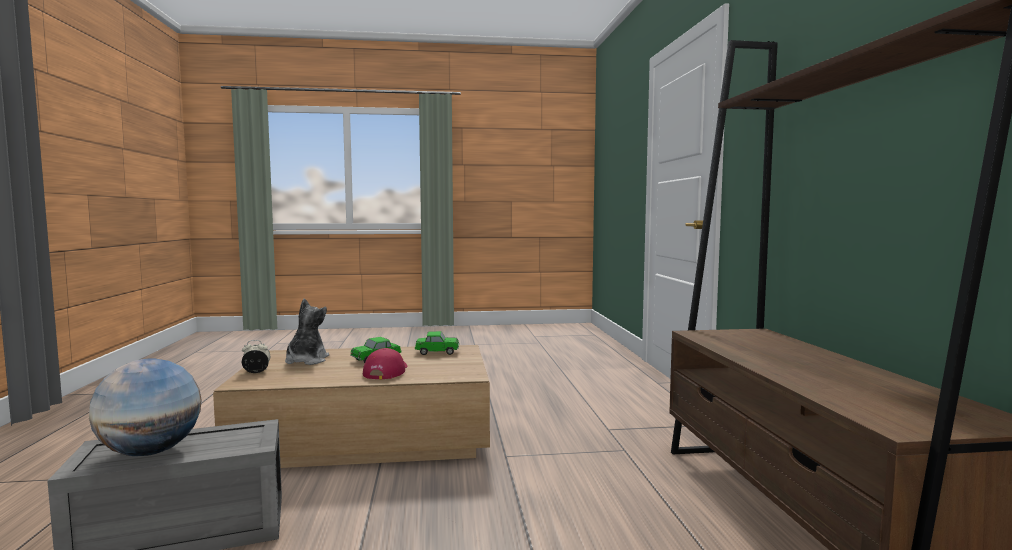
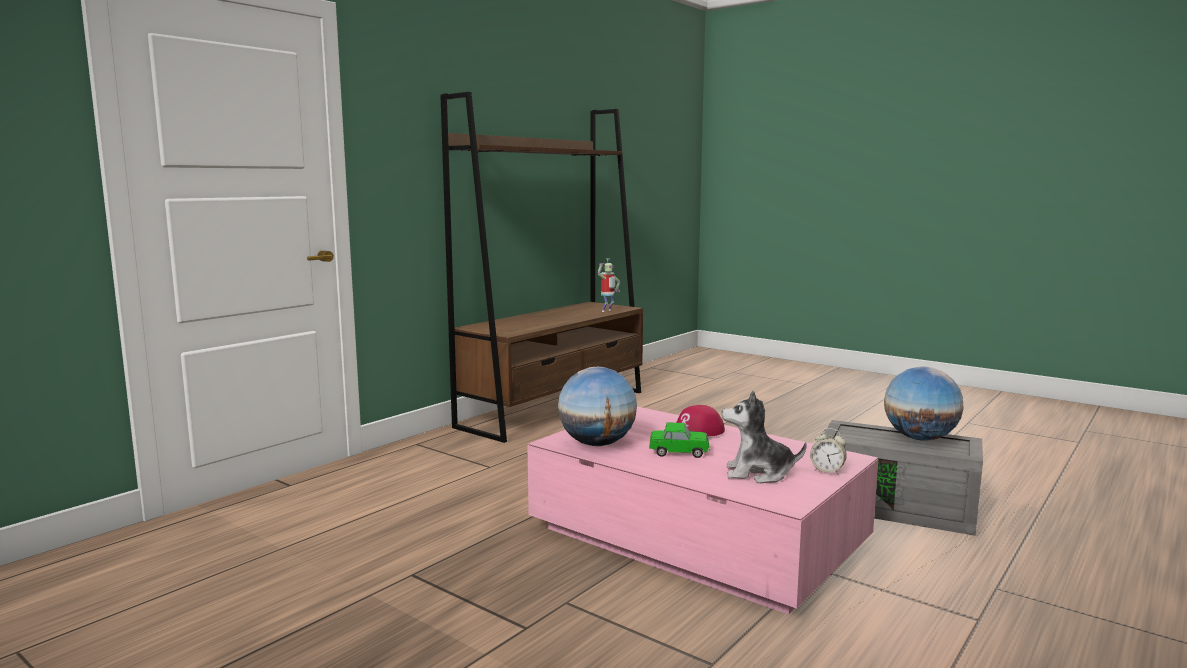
camera: 135 degrees left, 5 degrees up
brown coffee table [213,345,490,468] -> pink coffee table [527,406,878,615]
plush toy [285,298,329,365] -> plush toy turned 45 degrees clockwise [722,391,807,483]
toy car [415,331,459,355] -> globe [558,367,637,446]
none -> toy robot [598,258,620,312]

